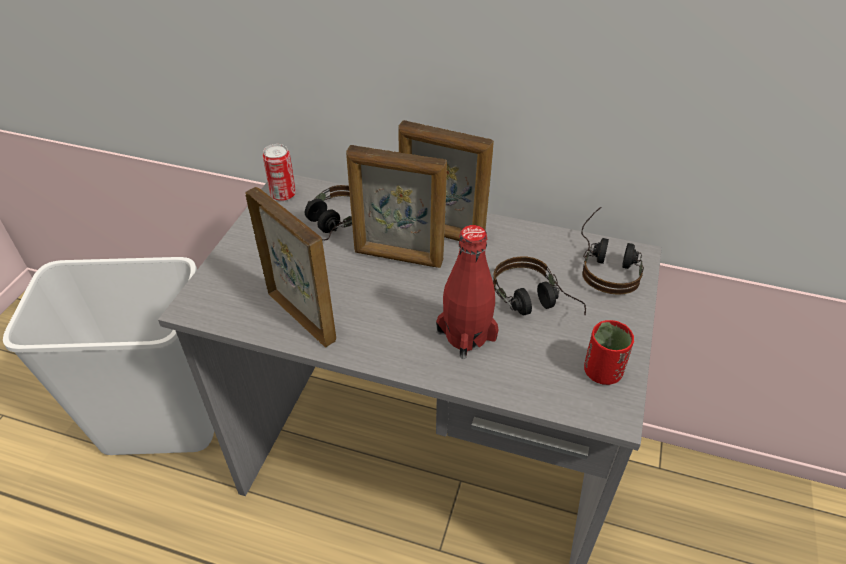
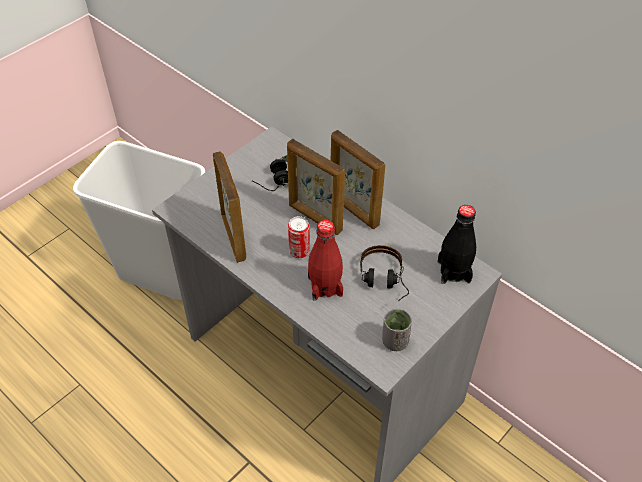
camera: 25 degrees right, 5 degrees up
can [263,144,296,201] -> can moved to [288,216,310,258]
headphones [581,207,644,295] -> black bottle [437,205,476,284]
red cup [584,320,634,385] -> grey cup [382,309,412,351]

